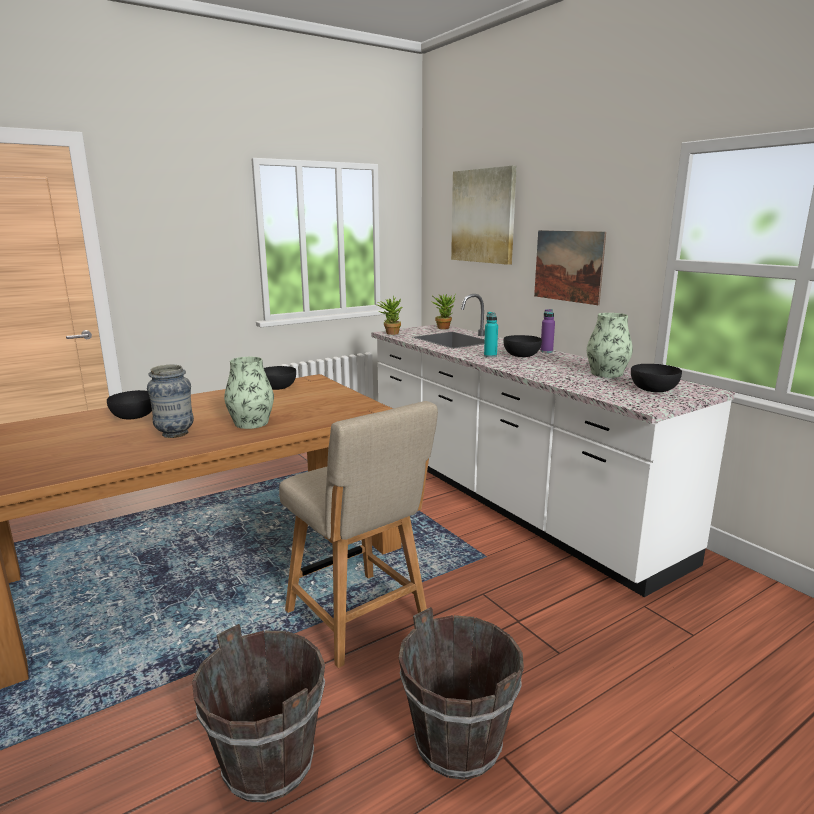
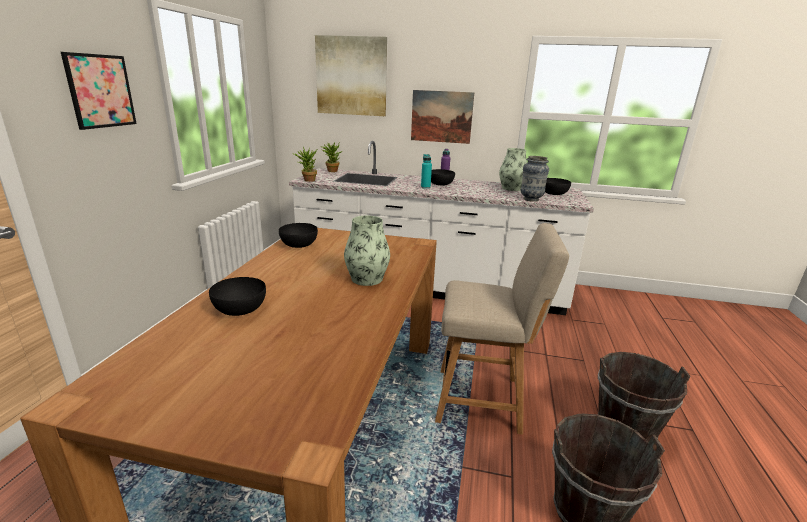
camera: 45 degrees left, 5 degrees up
vase [147,365,194,438] -> vase moved to [521,156,549,202]
none -> picture [61,52,137,130]

